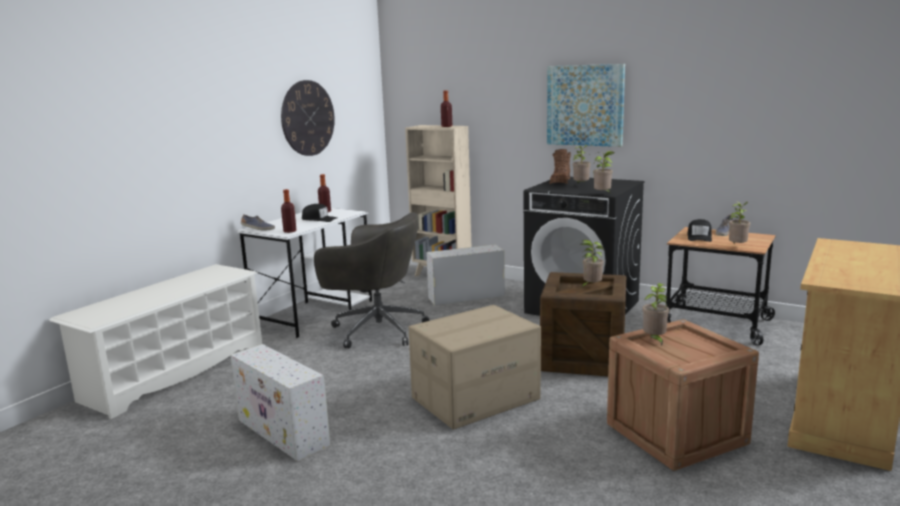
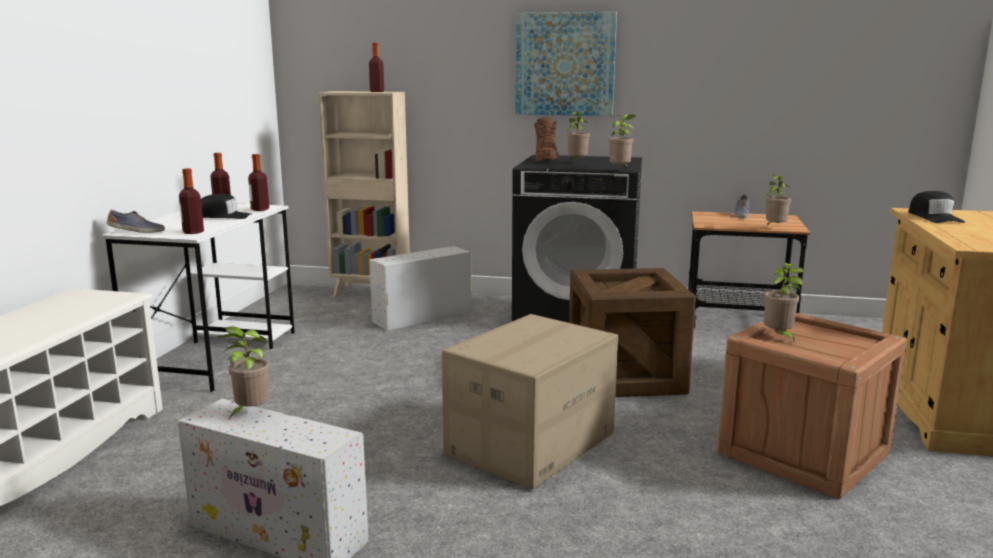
camera: 20 degrees left, 0 degrees up
wall clock [281,80,335,156] -> none
grey office chair [314,212,429,348] -> none
potted plant [581,240,604,287] -> potted plant moved to [217,327,270,419]
black cap [687,219,712,242] -> black cap moved to [909,191,965,223]
none -> bottle [248,154,269,211]

